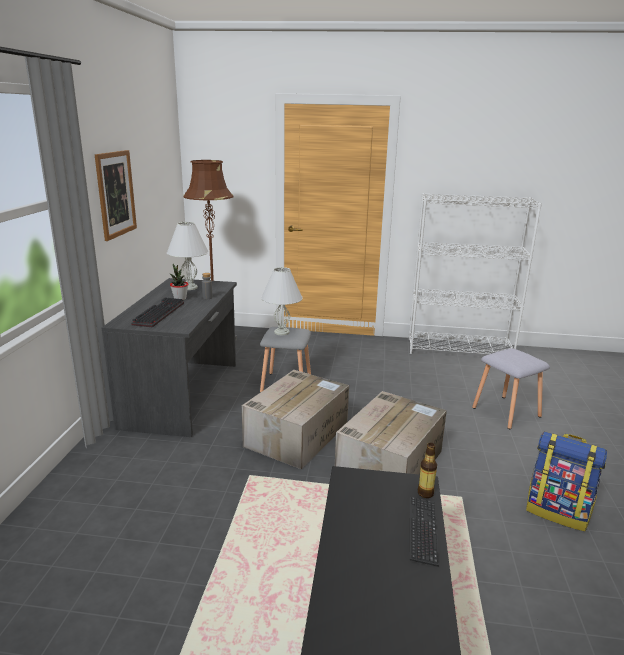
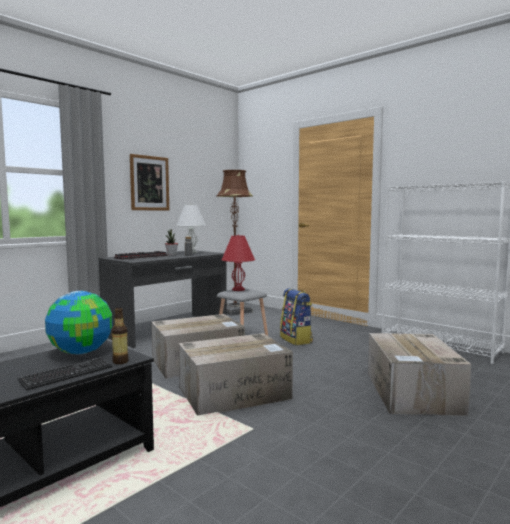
camera: 35 degrees right, 15 degrees down
white table lamp [261,267,303,335] -> red table lamp [222,235,255,291]
grey stool [472,348,550,429] -> cardboard box [368,333,471,416]
backpack [526,432,607,531] -> backpack moved to [280,288,313,345]
none -> globe [45,291,113,355]

